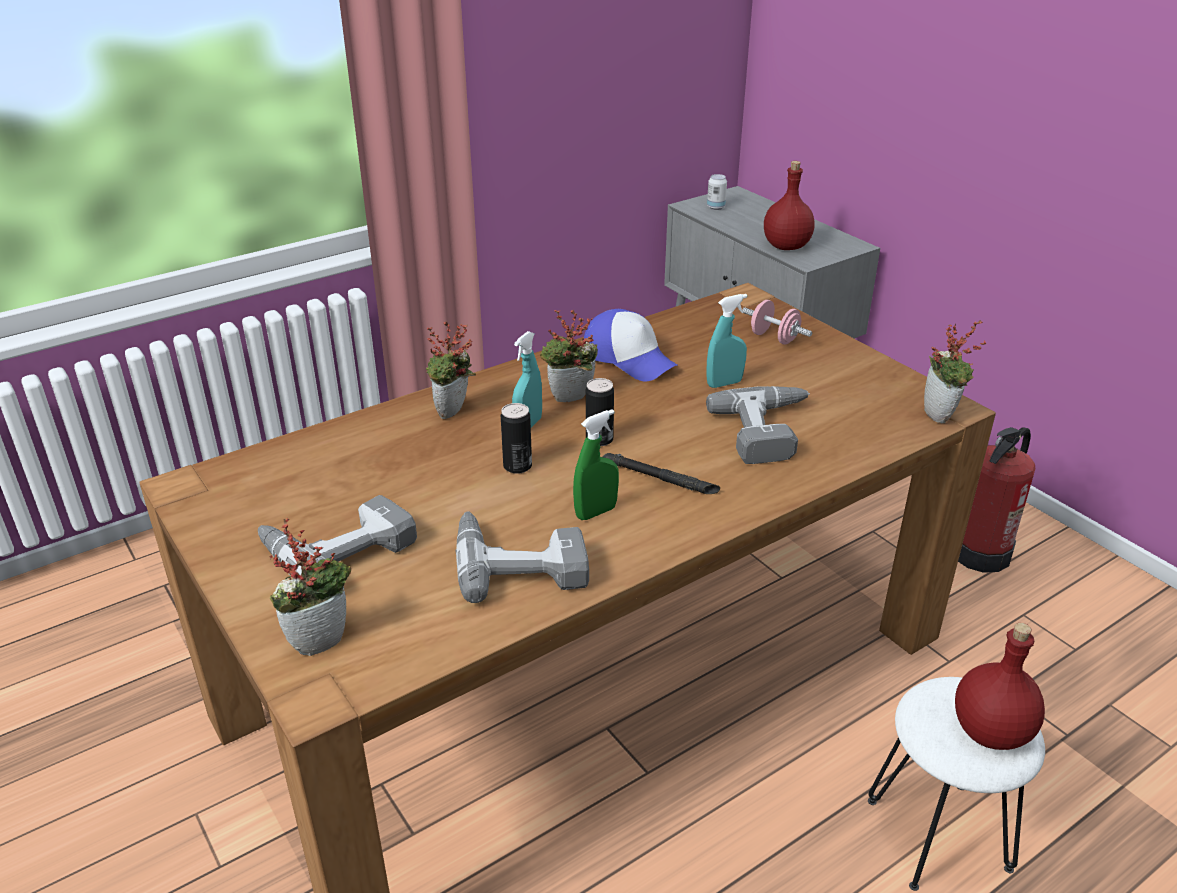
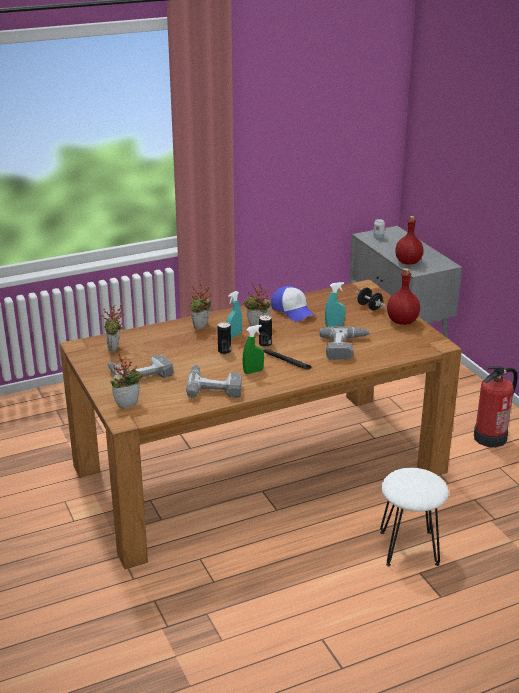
camera: 10 degrees right, 5 degrees down
pink dumbbell [742,300,812,345] -> black dumbbell [355,288,386,311]
potted plant [924,320,987,424] -> potted plant moved to [101,304,126,353]
red bottle [955,623,1045,750] -> red bottle moved to [387,268,420,325]

